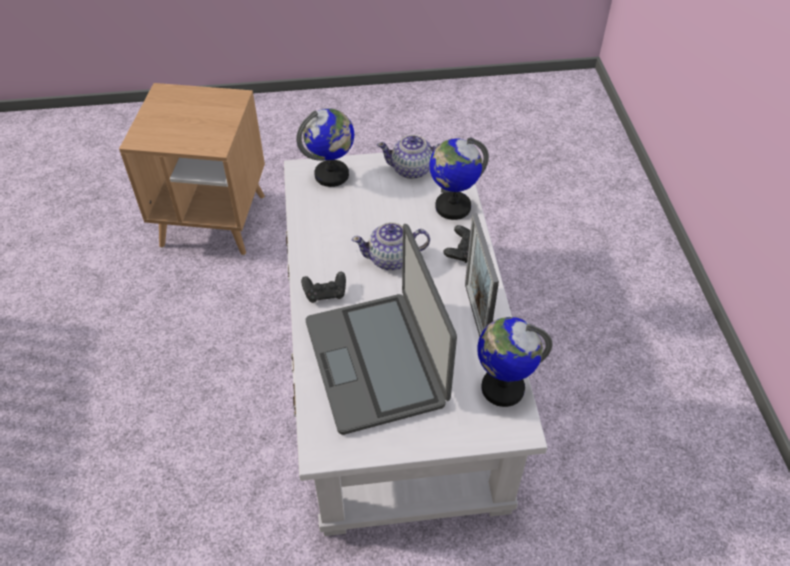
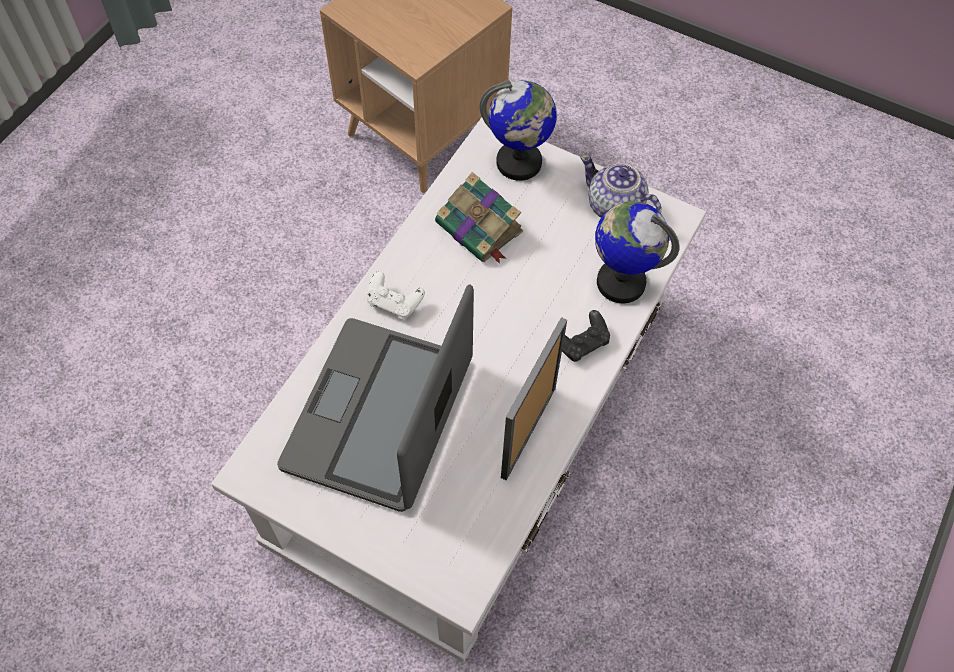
camera: 35 degrees right, 10 degrees up
black game controller [301,272,346,303] -> white game controller [367,271,425,319]
teapot [351,222,430,270] -> none
globe [477,317,552,407] -> none
none -> book [435,172,523,264]

